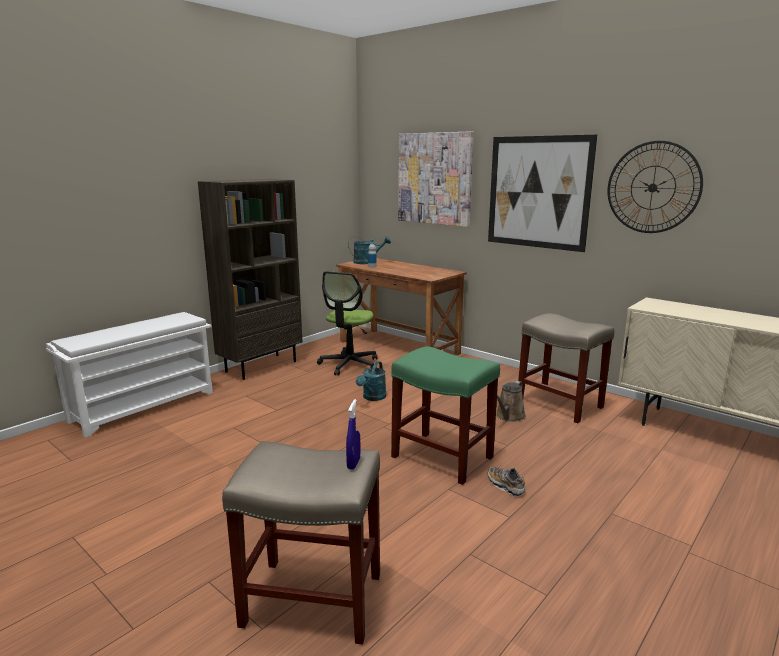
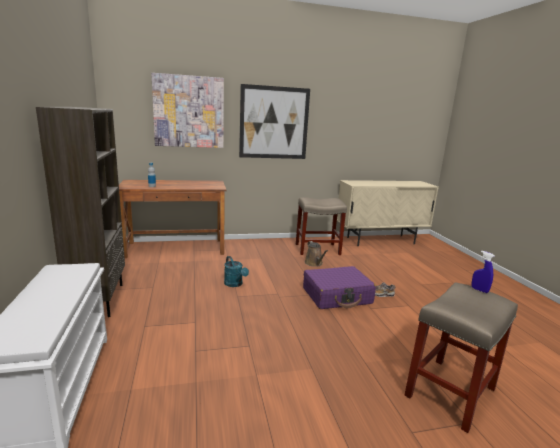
camera: 55 degrees left, 0 degrees up
office chair [317,271,378,376] -> none
turquoise watering can [348,236,391,264] -> none
green stool [391,346,500,485] -> purple suitcase [303,266,376,309]
wall clock [608,141,703,233] -> none

